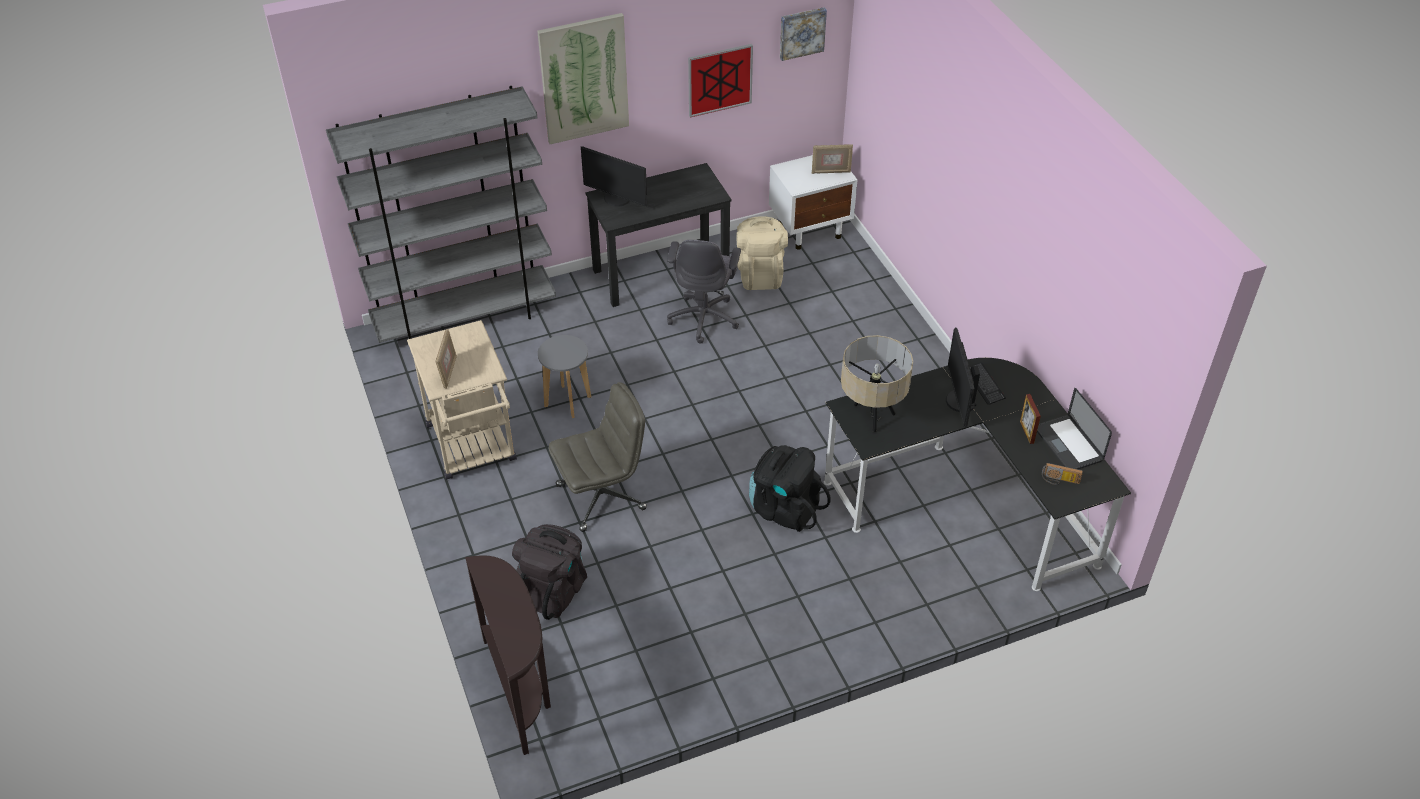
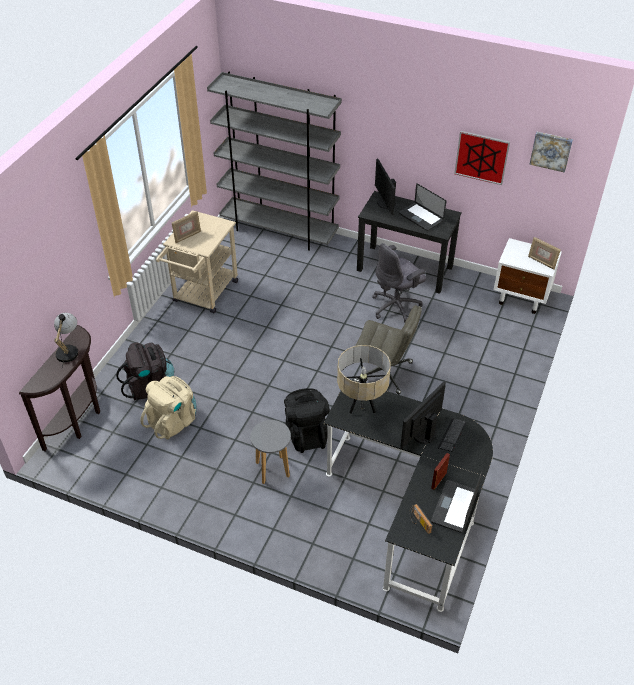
camera: 45 degrees right, 0 degrees up
picture [537,13,629,144] -> none
grey stool [538,335,591,418] -> grey stool moved to [250,420,291,484]
grey office chair [549,382,647,532] -> grey office chair moved to [354,305,422,394]
beige backpack [737,216,788,290] -> beige backpack moved to [140,376,196,439]
none -> table lamp [54,313,78,367]
none -> laptop [399,183,446,231]

